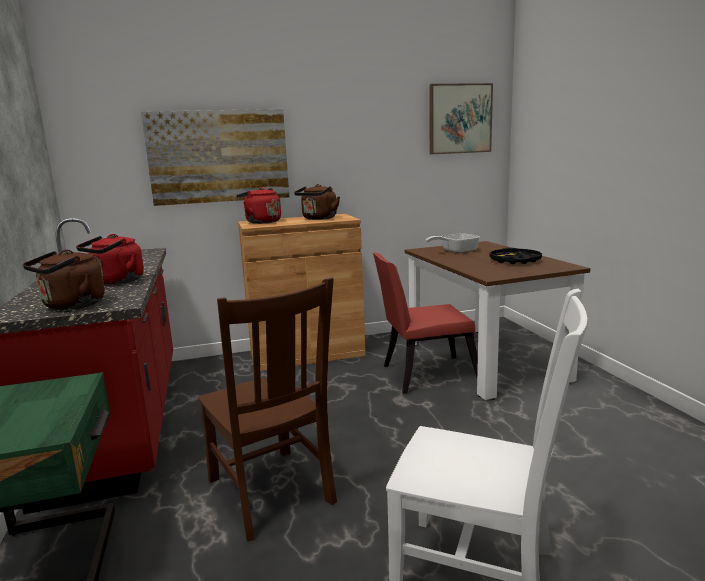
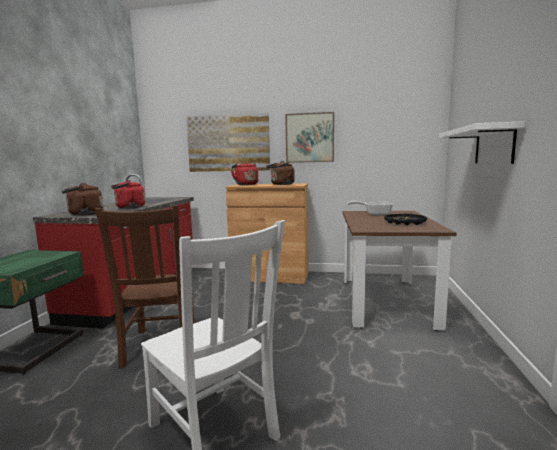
camera: 25 degrees right, 5 degrees down
red chair [373,253,478,394] -> none
picture [429,83,493,154] -> picture moved to [285,112,334,163]
none -> white shelf [439,121,525,164]

